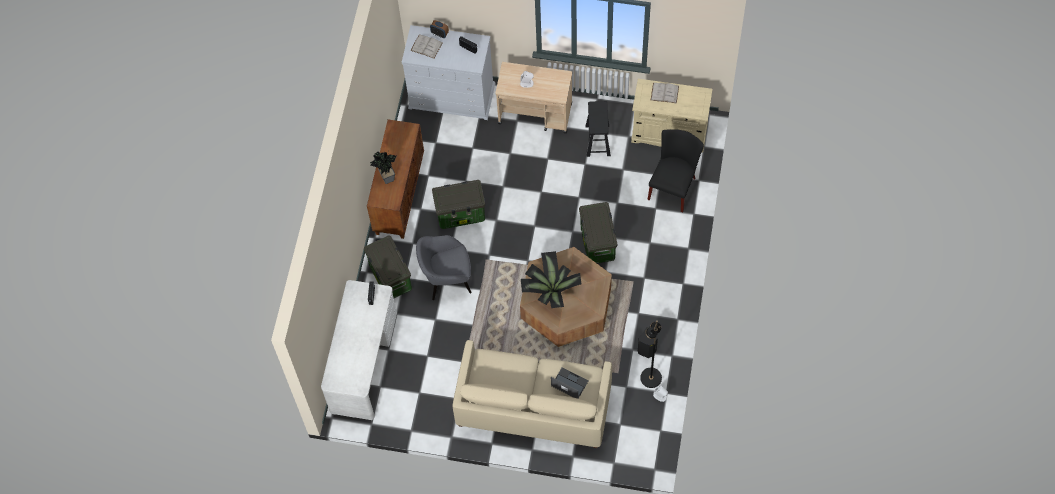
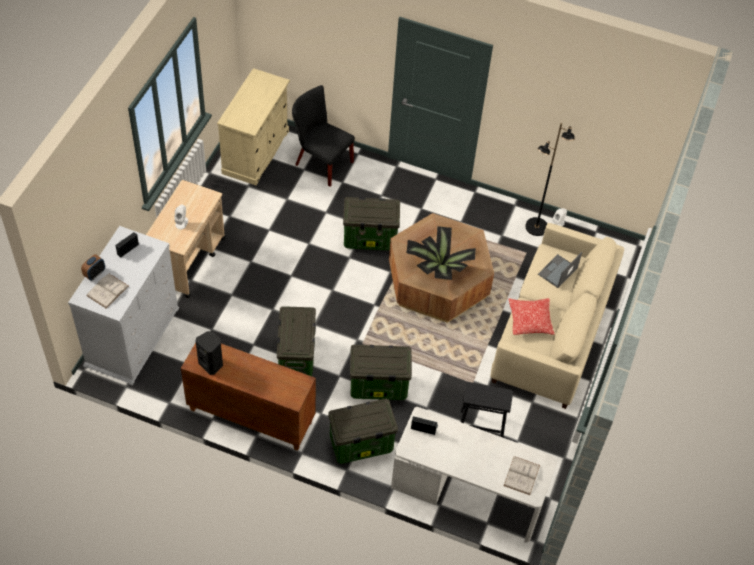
camera: 85 degrees left, 10 degrees down
potted plant [370,152,397,184] -> none
grey armchair [416,235,472,300] -> storage box [350,345,412,400]
black stool [586,101,611,157] -> black stool moved to [461,382,513,437]
black speaker [638,327,658,358] -> black speaker moved to [196,331,223,375]
white book [651,83,679,103] -> white book moved to [504,456,540,495]
none -> pillow [509,298,555,335]

